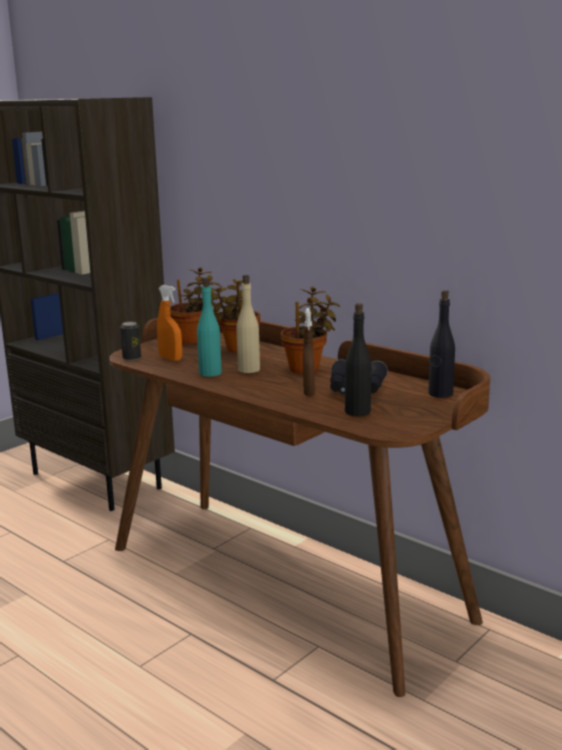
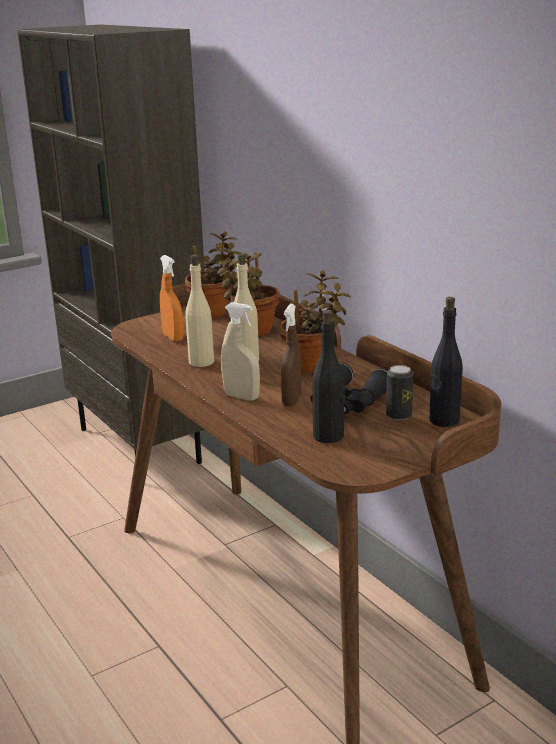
camera: 15 degrees right, 5 degrees up
can [120,322,141,361] -> can moved to [386,365,413,420]
turquoise bottle [197,278,222,377] -> beige bottle [185,255,214,367]
none -> beige spray bottle [221,302,260,400]

